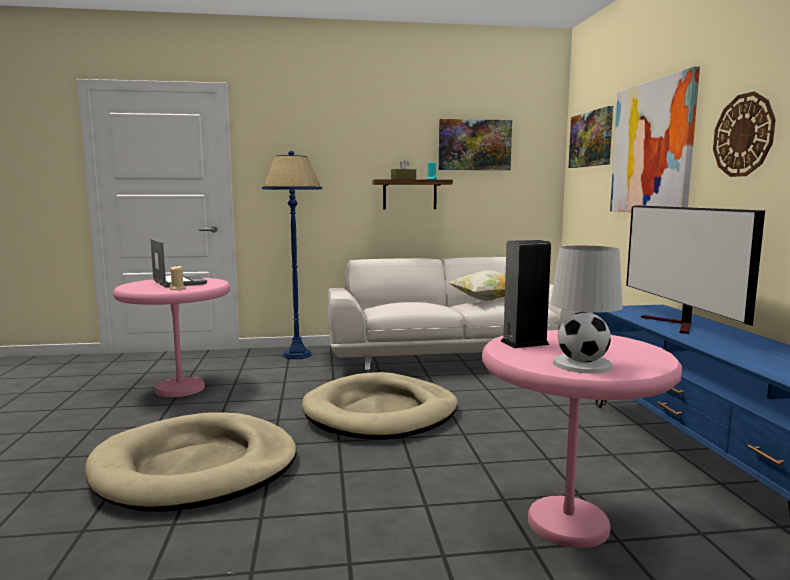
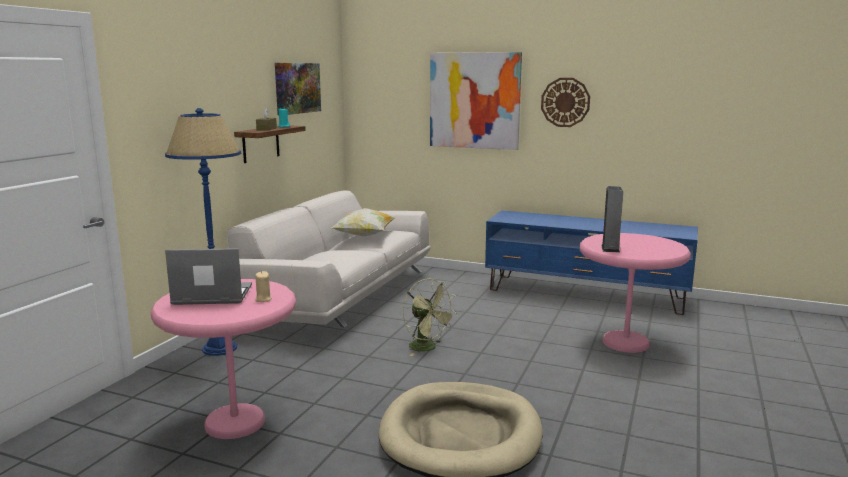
camera: 60 degrees left, 5 degrees up
beige dog bed [302,372,458,439] -> green fan [403,278,457,356]
white table lamp [550,246,623,374] -> none
picture [569,106,613,168] -> none
television [626,205,765,334] -> none

